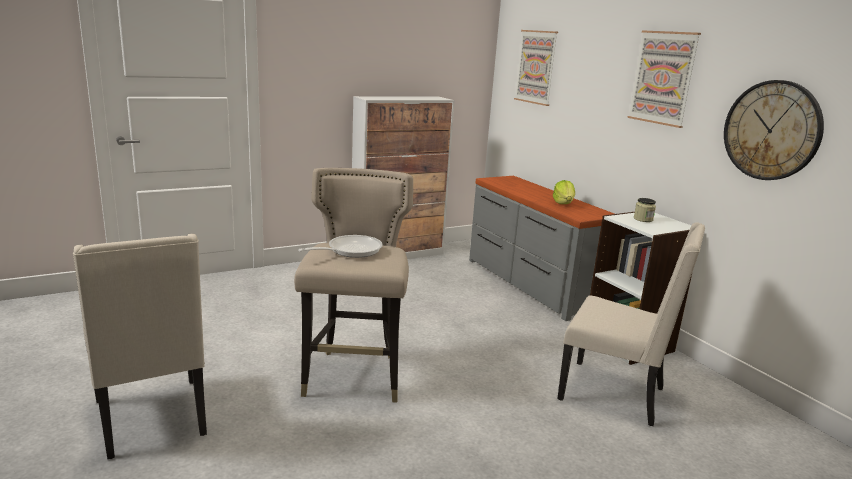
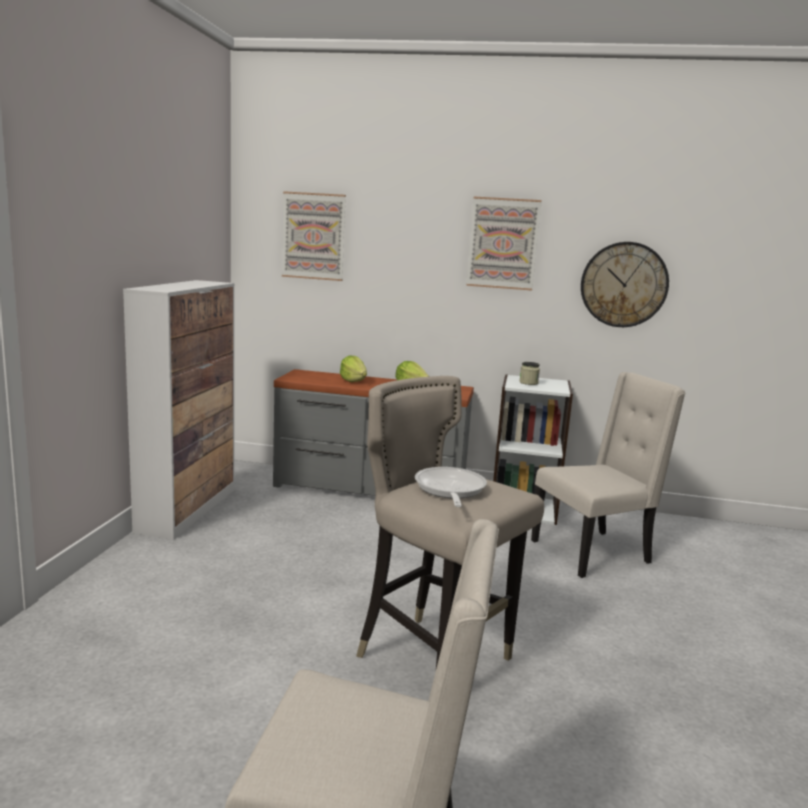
camera: 50 degrees left, 5 degrees down
none -> lettuce [340,356,367,382]

